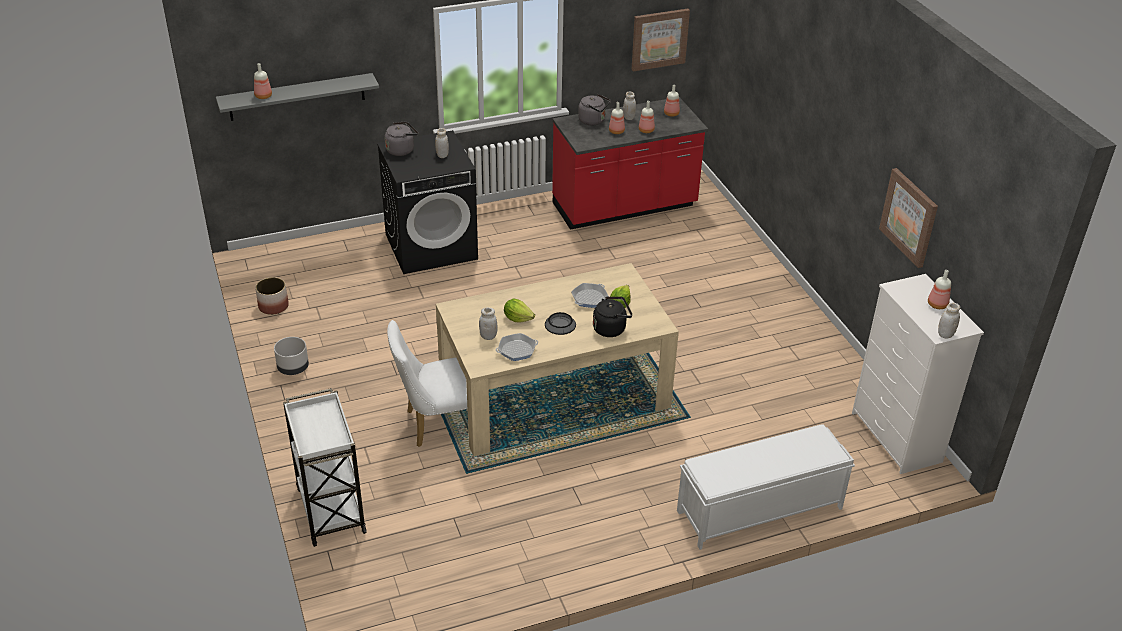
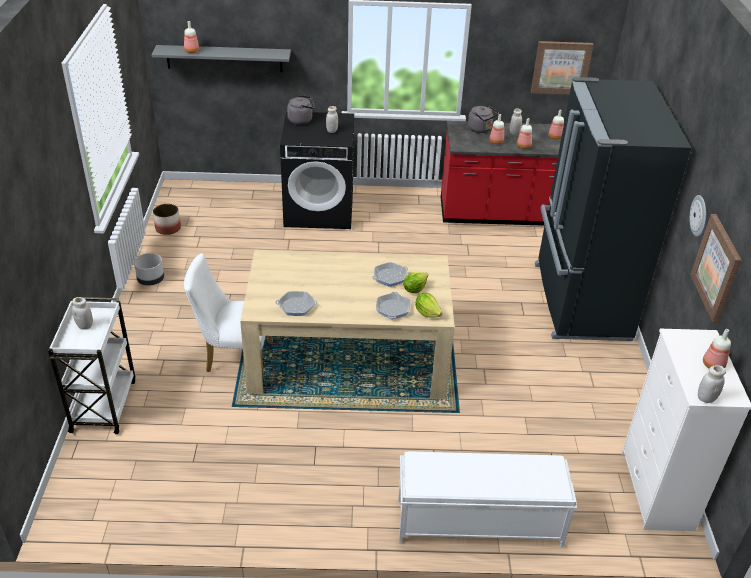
camera: 20 degrees right, 0 degrees up
white jar [479,308,498,340] -> white jar moved to [72,297,93,330]
lettuce [504,299,535,323] -> lettuce moved to [415,293,443,317]
bowl [545,312,576,335] -> none
black kettle [593,297,632,337] -> frying pan [376,292,410,319]
none -> black fridge [535,77,691,341]
none -> wall clock [689,195,706,237]

